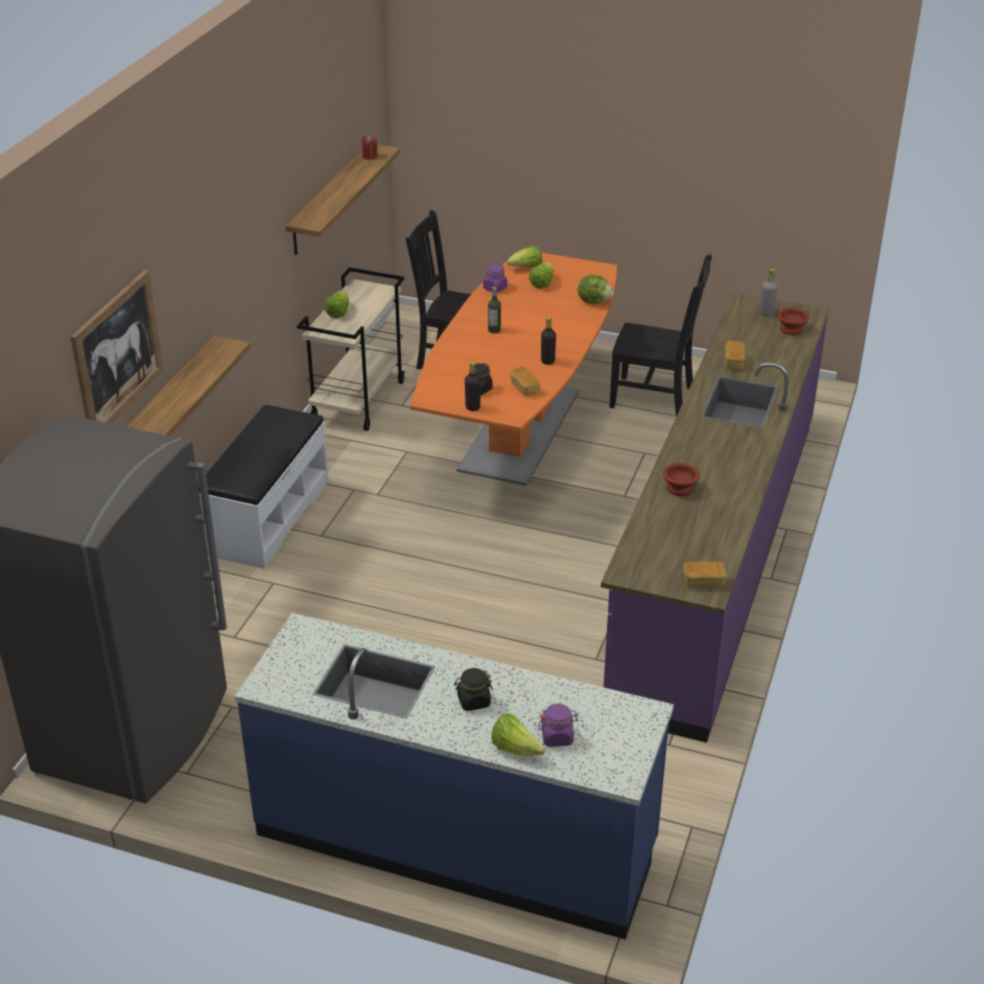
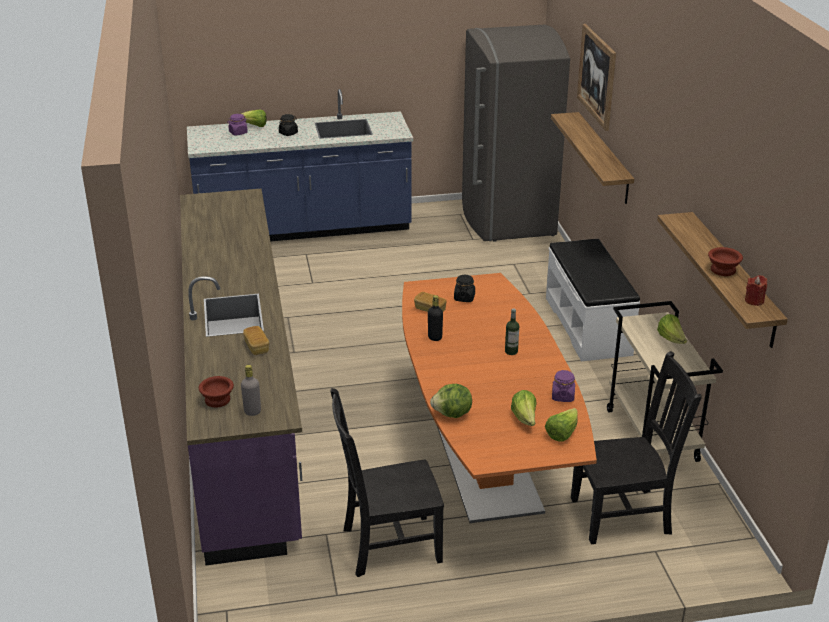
camera: 150 degrees right, 5 degrees down
black bottle [465,362,481,411] -> none
brown bowl [663,463,700,496] -> brown bowl moved to [708,247,743,276]
bread [683,562,726,587] -> none

